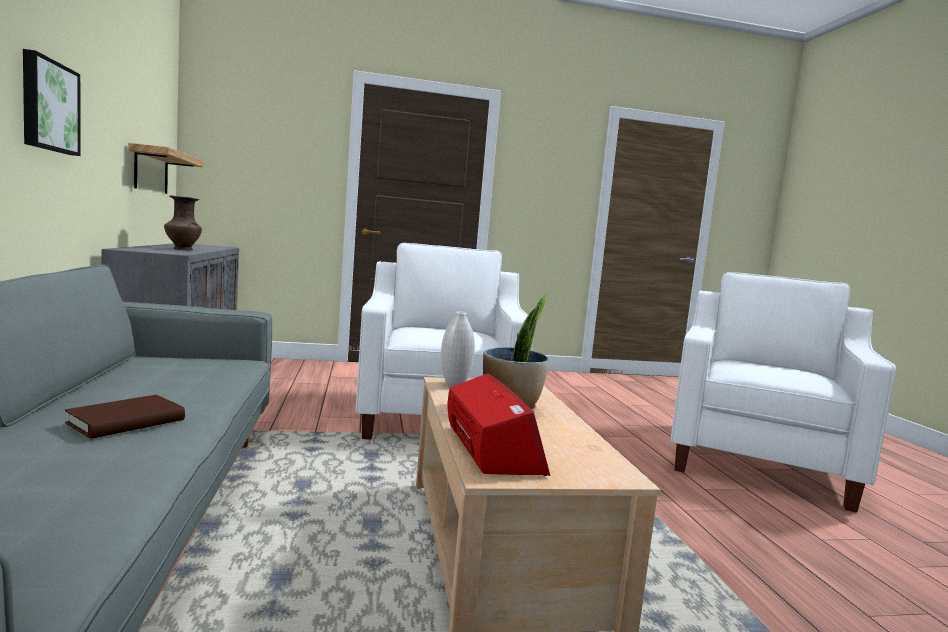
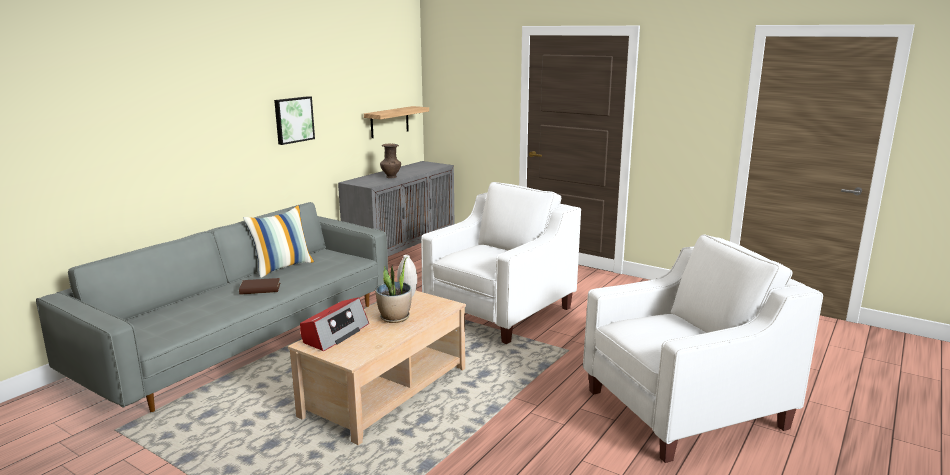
camera: 45 degrees right, 10 degrees up
none -> pillow [243,205,314,278]

